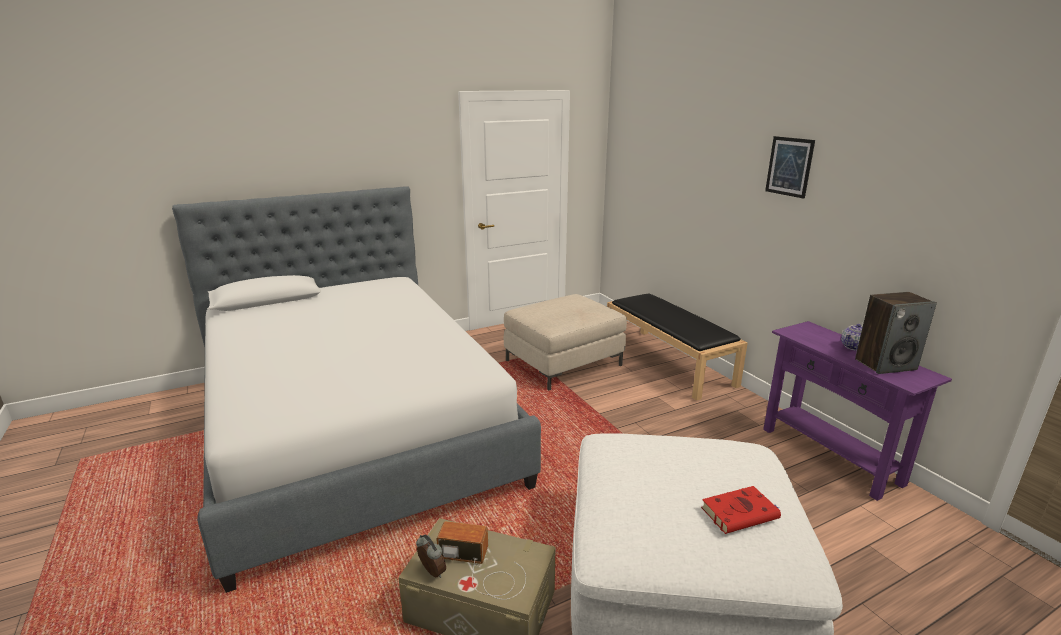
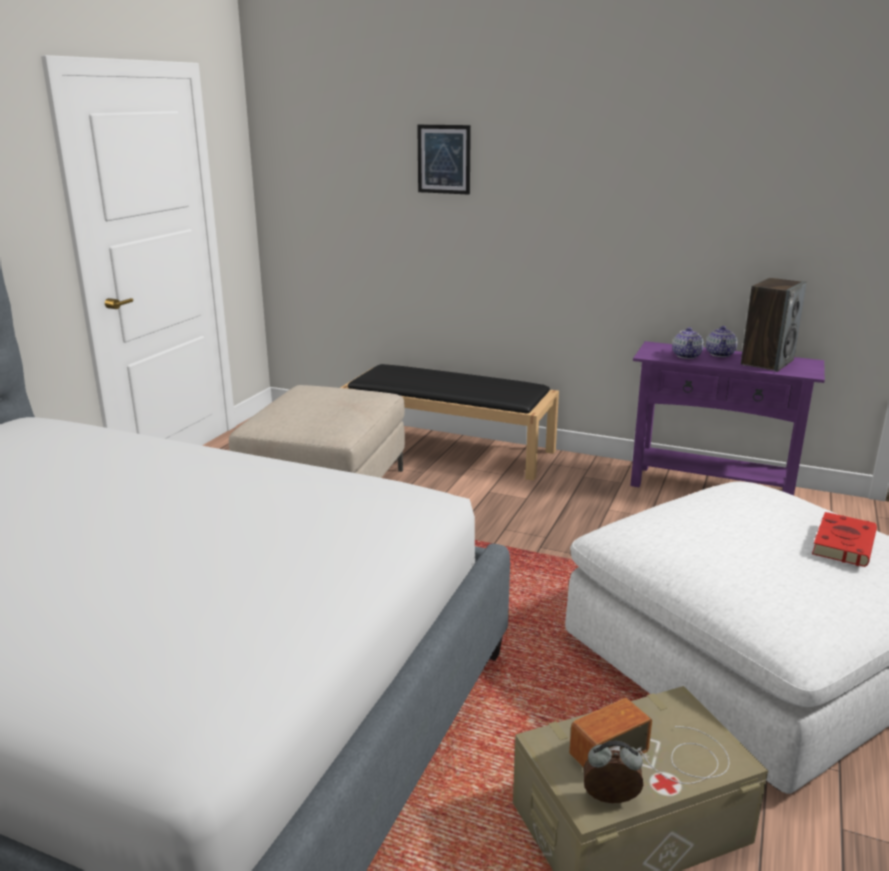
camera: 40 degrees left, 0 degrees up
picture [765,136,815,199] -> picture moved to [417,124,471,195]
none -> teapot [672,327,704,359]

